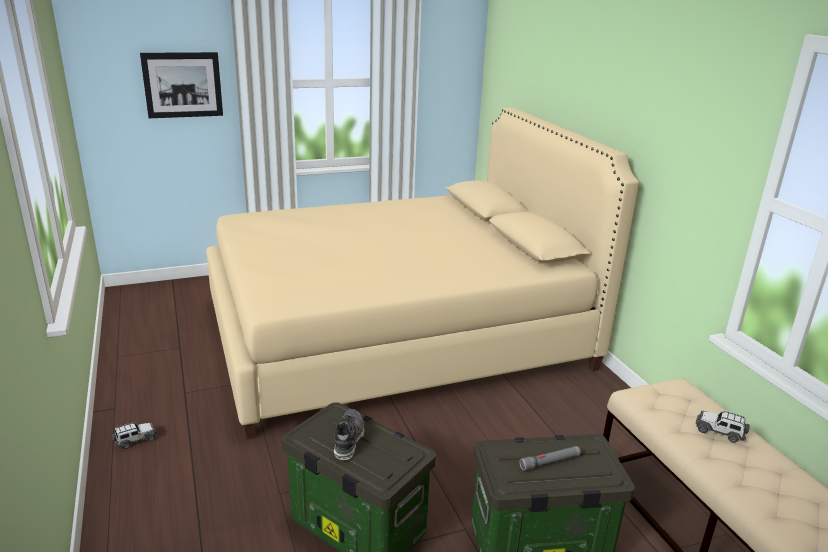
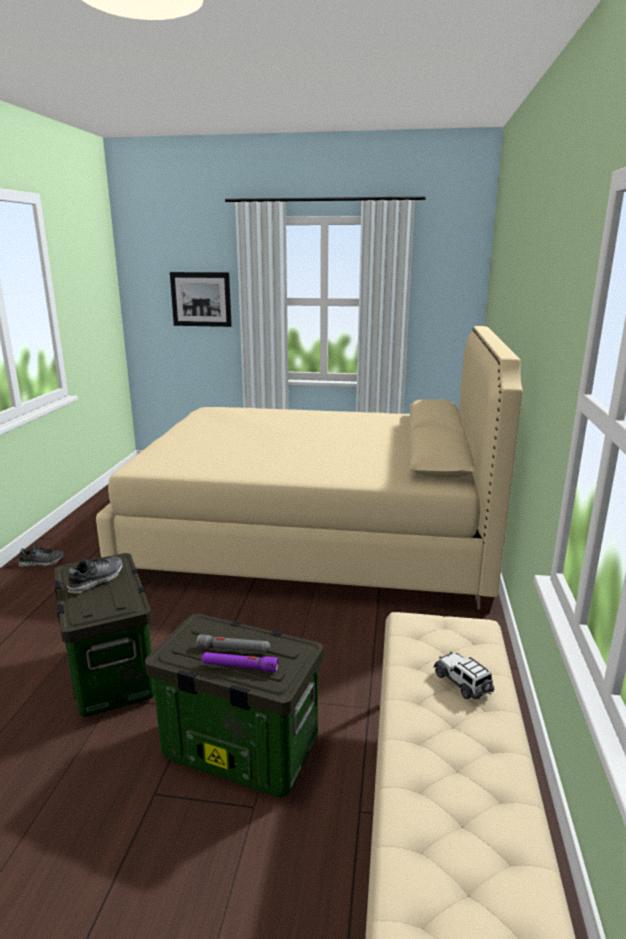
camera: 30 degrees right, 5 degrees down
toy car [112,422,157,449] -> shoe [18,545,64,567]
none -> purple flashlight [202,652,278,672]

